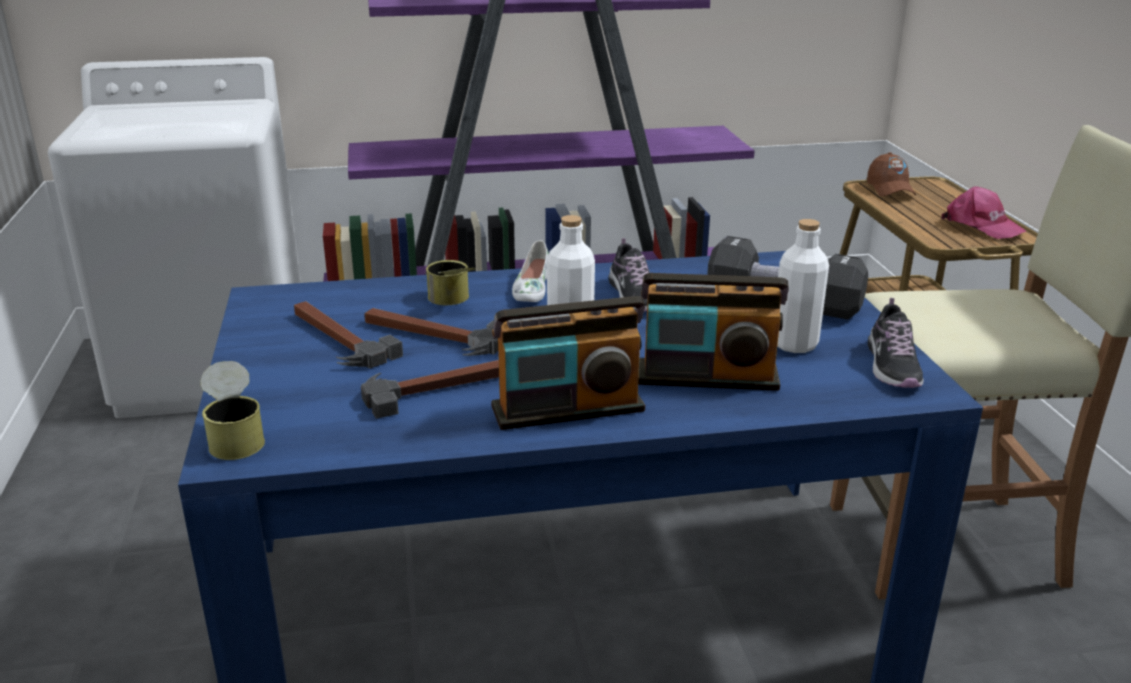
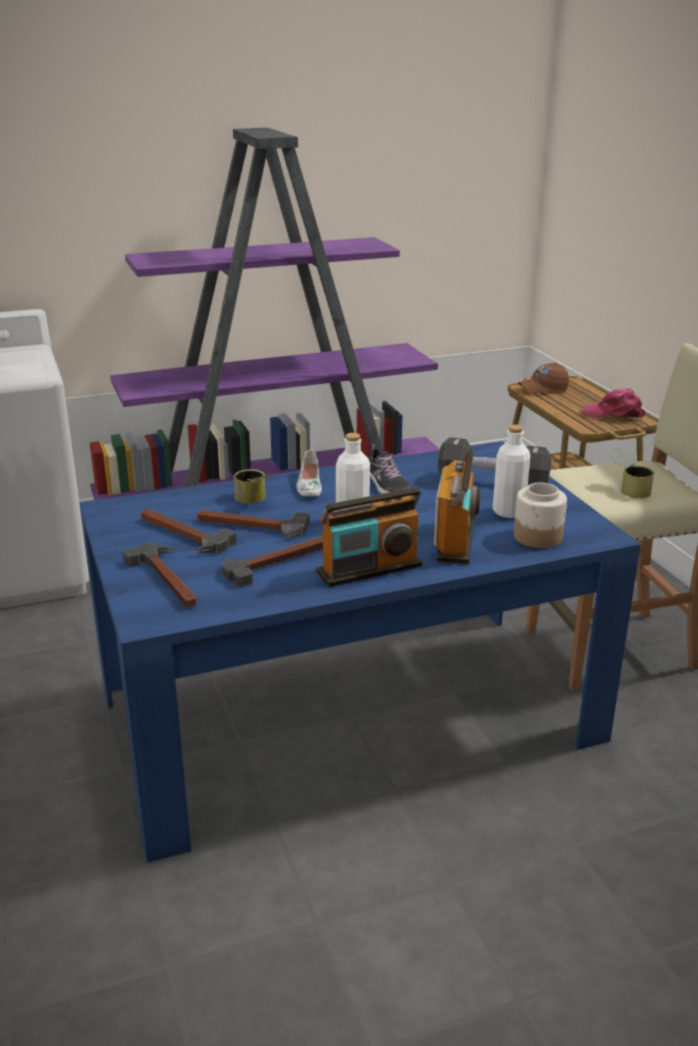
camera: 10 degrees left, 0 degrees up
can [200,361,265,460] -> can moved to [611,448,654,498]
radio [638,273,789,391] -> radio turned 75 degrees counterclockwise [434,450,481,564]
brown cap [867,152,916,196] -> brown cap turned 90 degrees clockwise [518,363,569,394]
shoe [868,298,924,388] -> none
pink cap [942,186,1026,239] -> pink cap turned 150 degrees clockwise [583,388,645,418]
none -> hammer [123,543,197,607]
none -> jar [514,483,567,548]

